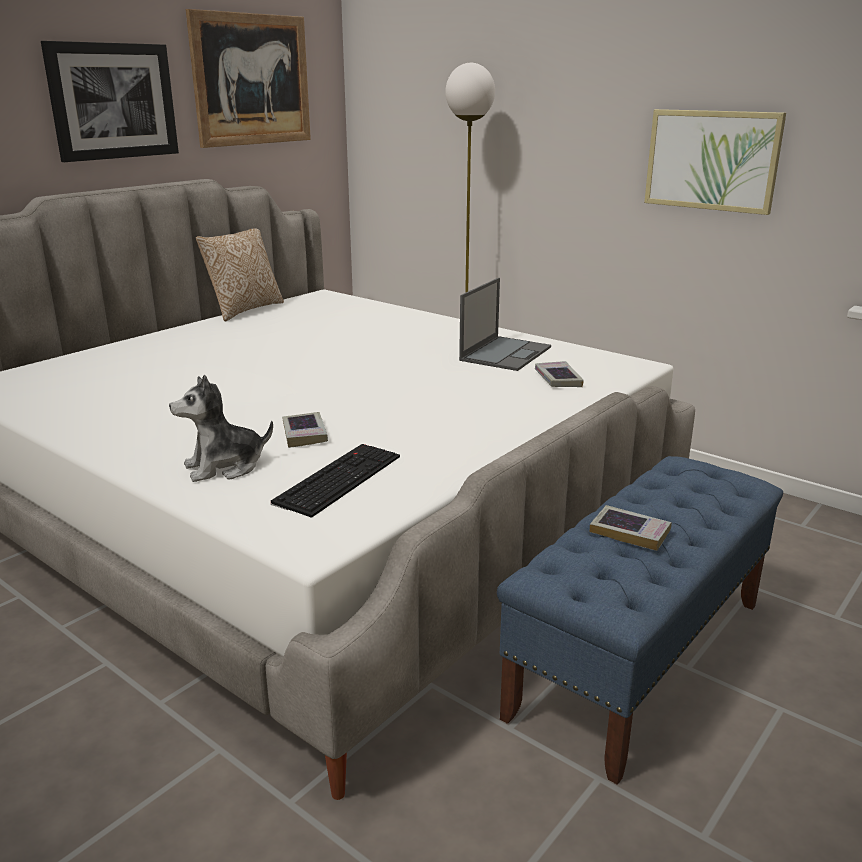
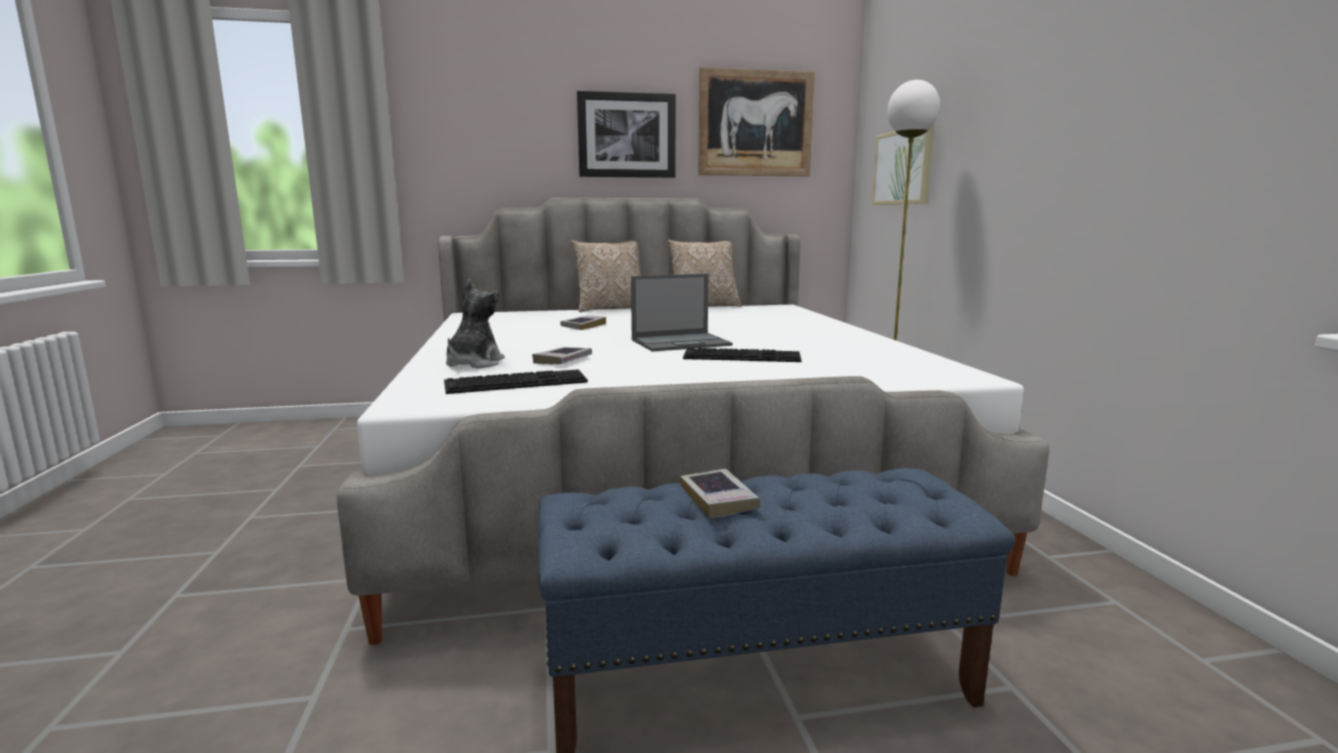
camera: 40 degrees right, 10 degrees down
plush toy [169,375,273,482] -> plush toy turned 90 degrees clockwise [446,279,505,368]
laptop [459,278,551,371] -> laptop moved to [631,274,732,352]
book [535,361,584,387] -> book moved to [561,316,606,330]
picture [644,109,786,215] -> picture moved to [872,124,934,205]
none -> pillow [571,240,641,312]
none -> keyboard [683,348,801,362]

